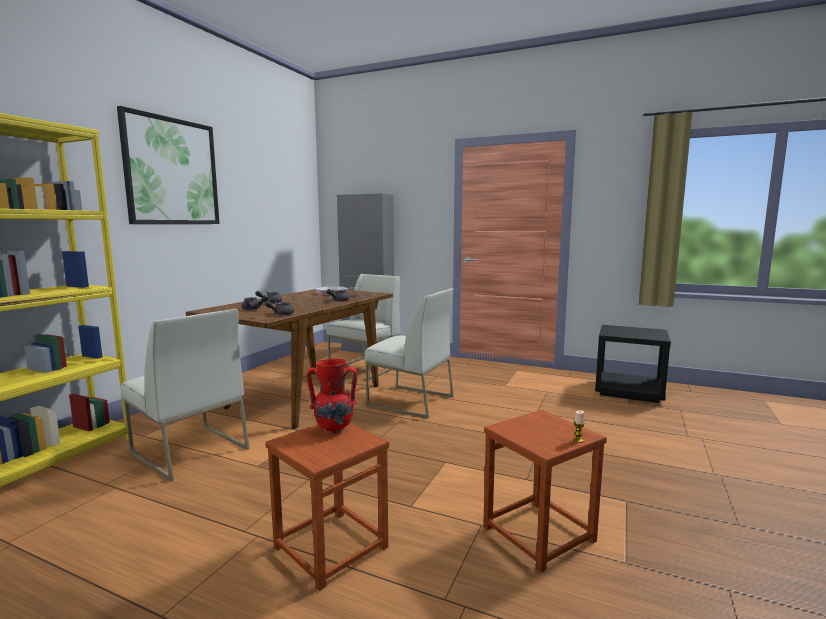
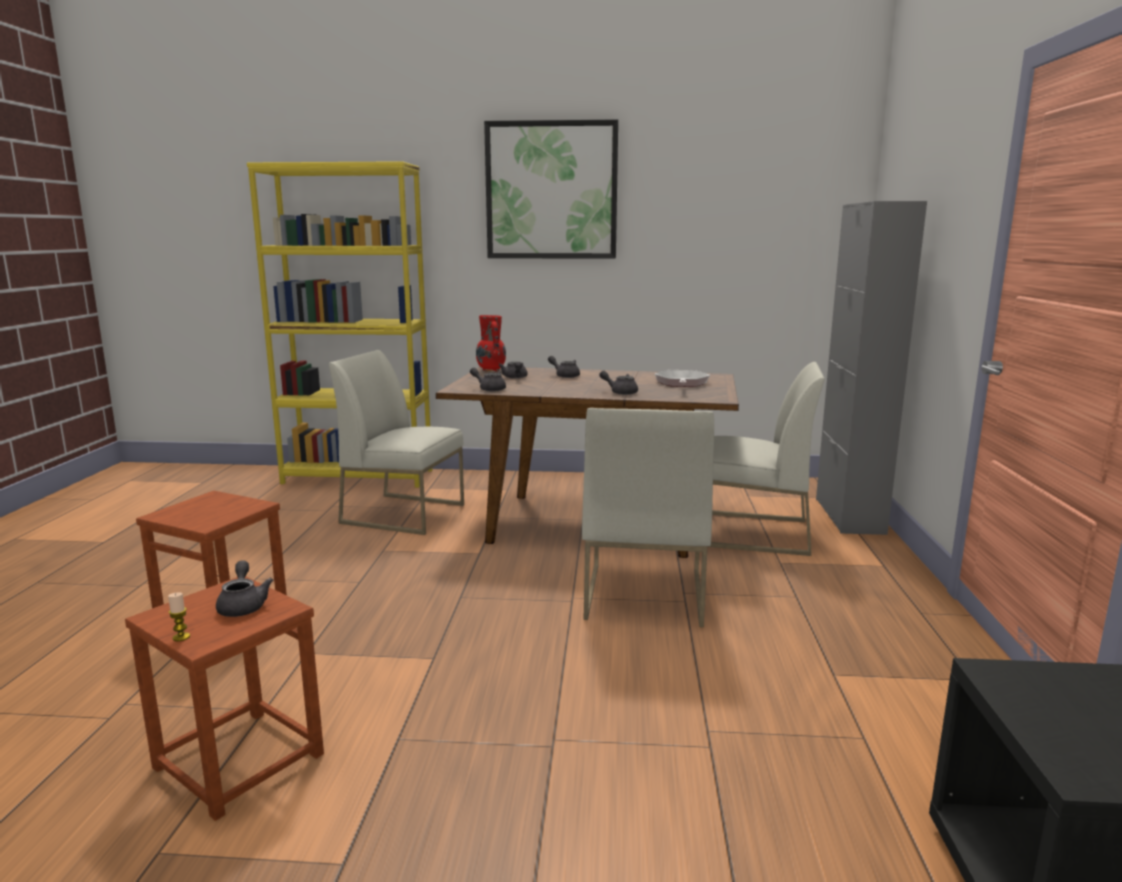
camera: 70 degrees right, 5 degrees up
white chair [121,309,250,481] -> white chair turned 90 degrees clockwise [329,350,464,535]
red vase [306,359,357,434] -> red vase moved to [476,315,506,372]
none -> grey teapot [216,560,273,617]

